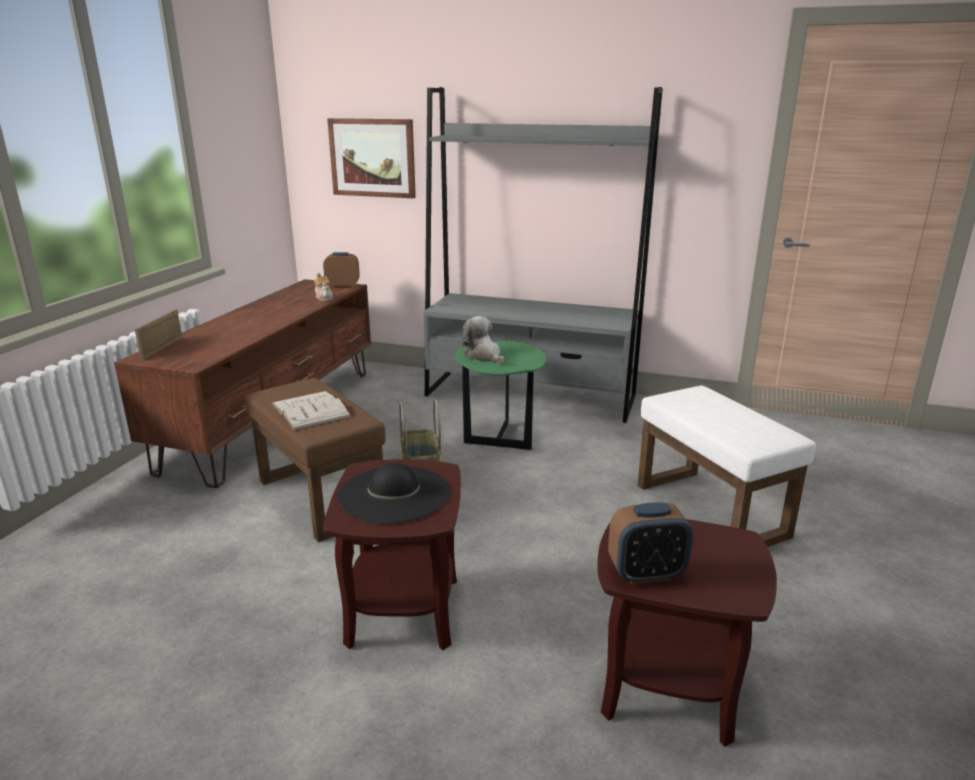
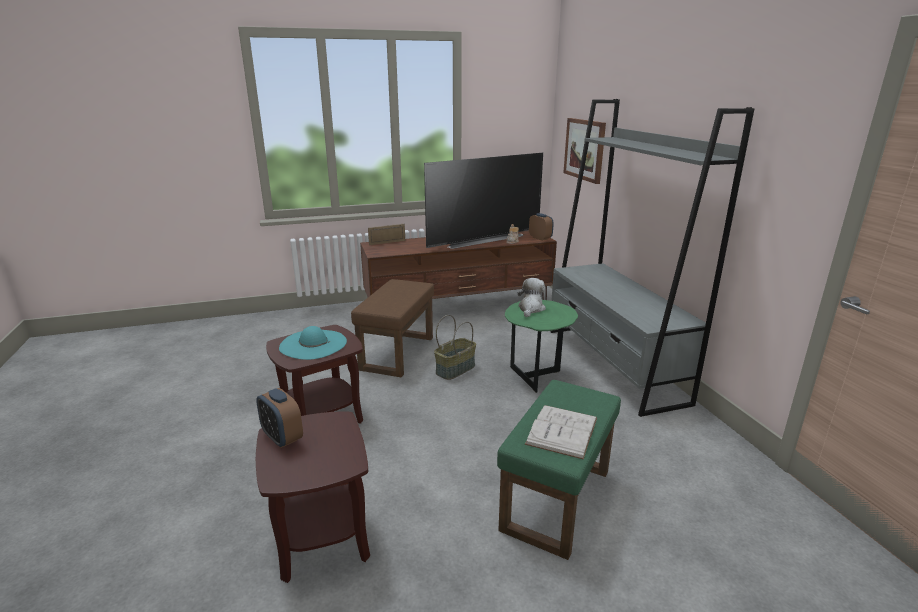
camera: 55 degrees right, 0 degrees up
white book [272,391,351,431] -> white book moved to [525,405,597,460]
black hat [337,463,450,524] -> turquoise hat [279,326,347,360]
white ottoman [638,385,816,547] -> green ottoman [497,380,621,560]
none -> television [424,153,543,249]

